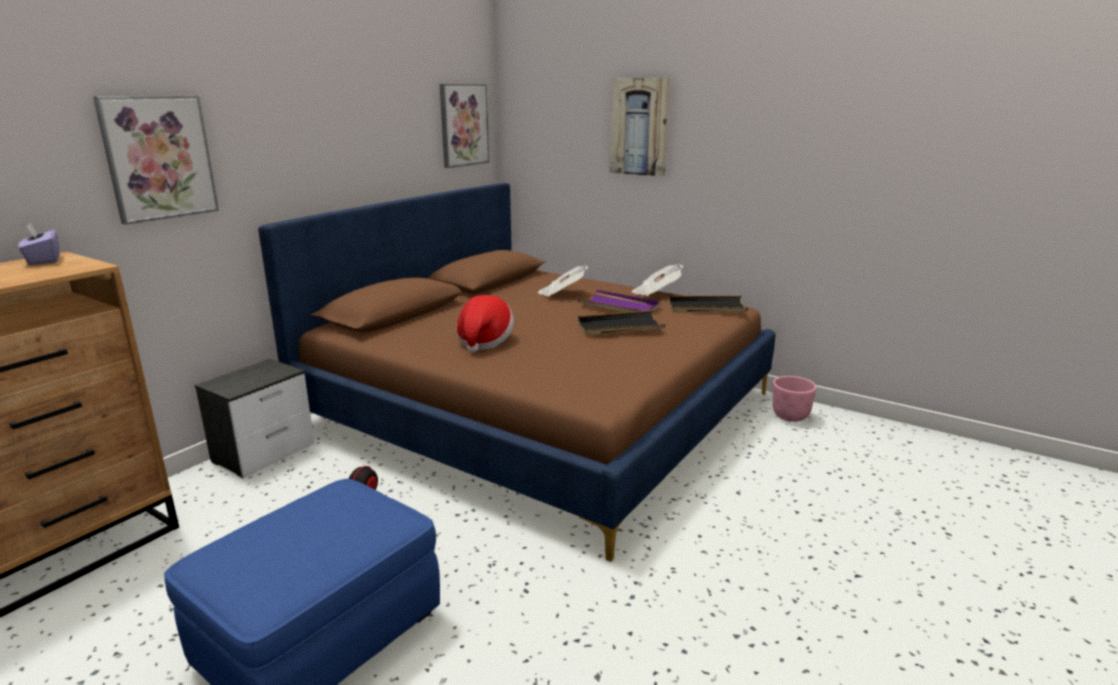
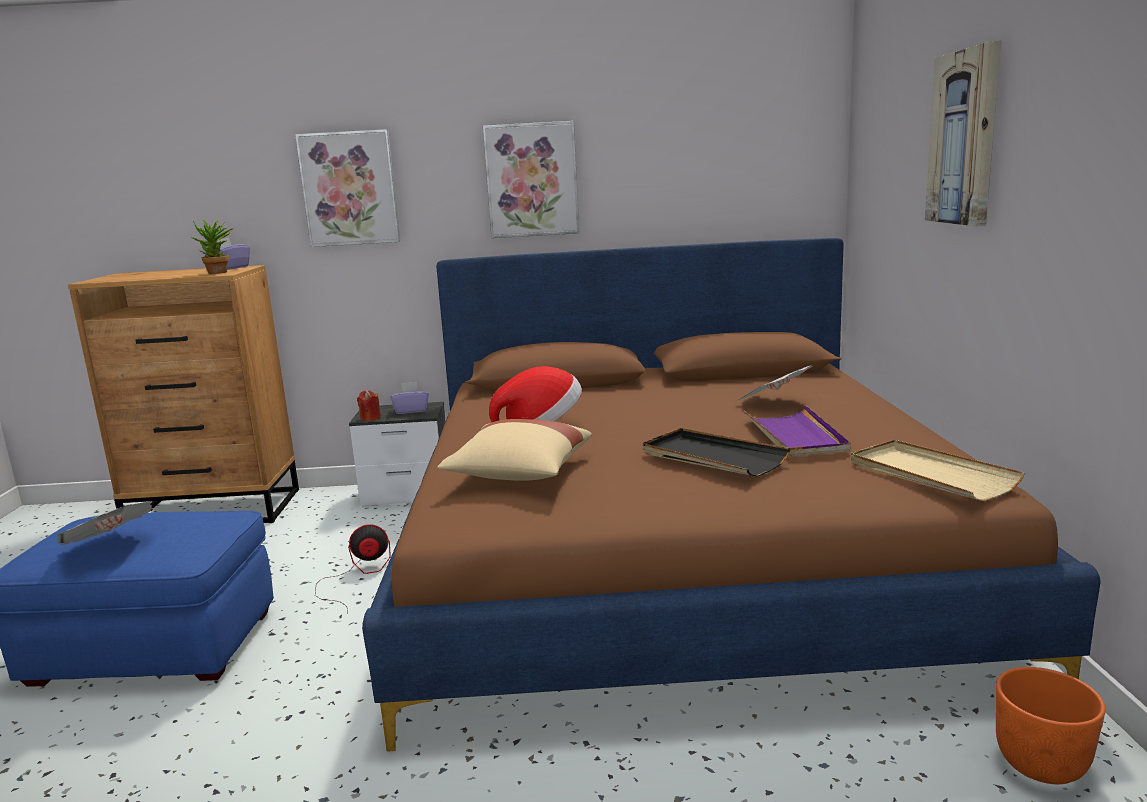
camera: 55 degrees right, 5 degrees down
picture [440,84,489,168] -> picture moved to [483,121,579,238]
newspaper [632,264,683,296] -> newspaper moved to [58,502,153,545]
black tray [669,296,748,312] -> beige tray [851,440,1025,501]
pink planter [772,376,817,422] -> orange planter [996,667,1106,784]
none -> potted plant [192,220,233,274]
none -> red candle [357,390,381,421]
none -> purple tissue box [390,382,429,414]
none -> beige pillow [437,419,592,481]

